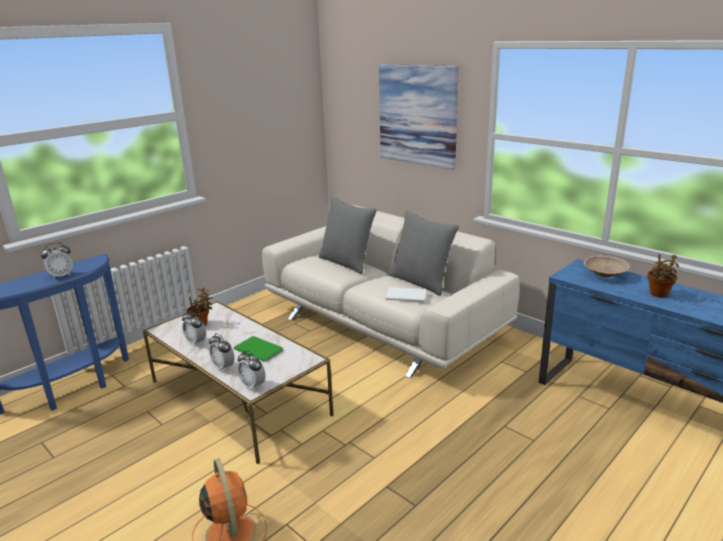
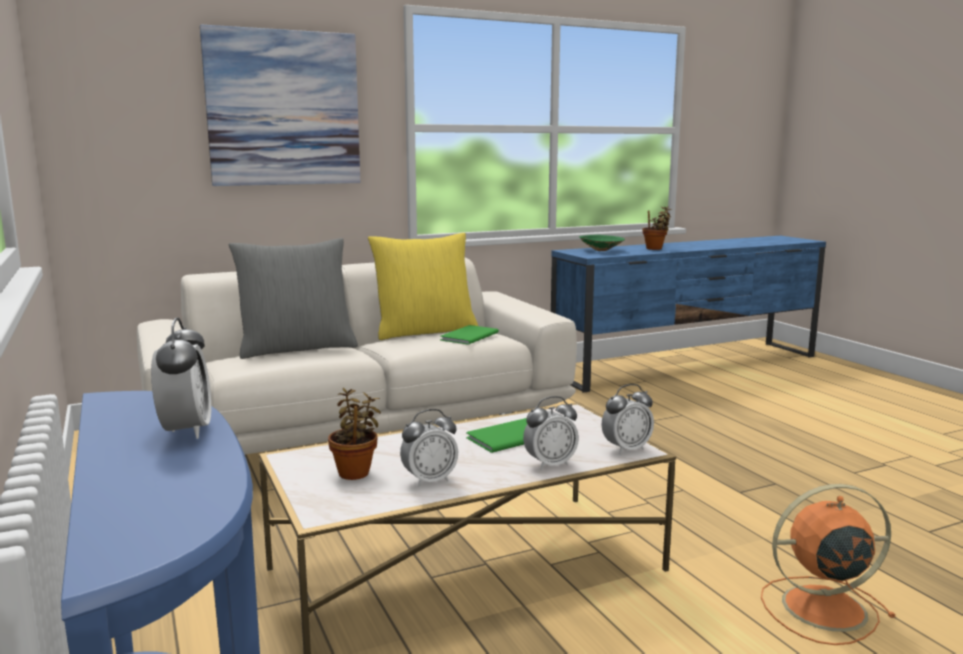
camera: 70 degrees left, 10 degrees down
white book [386,287,426,302] -> green book [440,325,499,345]
grey pillow [389,210,459,296] -> yellow pillow [368,233,478,340]
beige bowl [584,256,630,277] -> green bowl [579,235,625,251]

